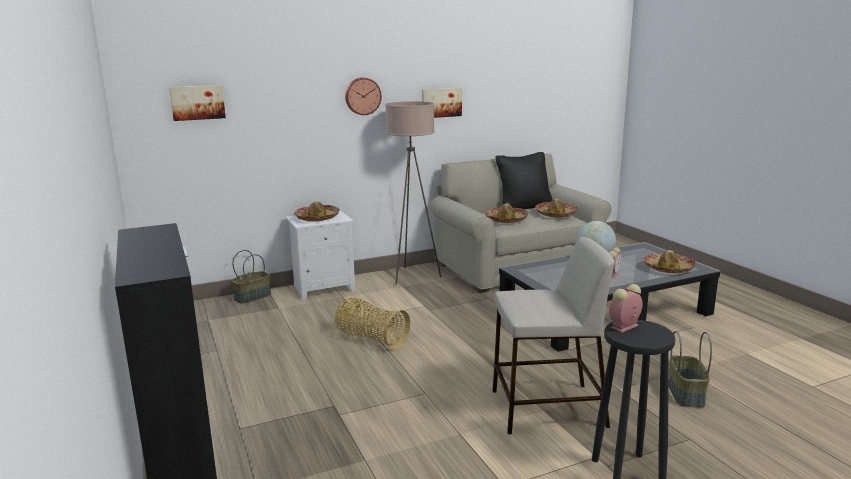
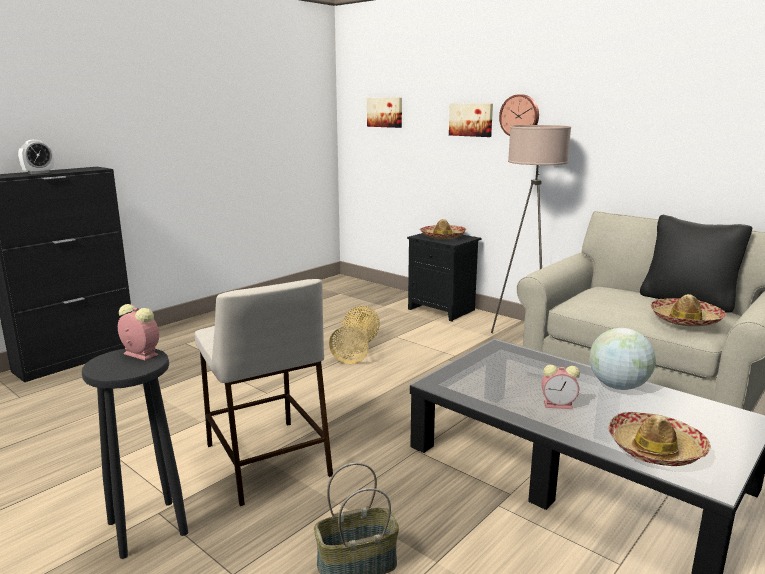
camera: 65 degrees right, 0 degrees up
basket [231,250,271,304] -> none
white nightstand [286,210,355,301] -> black nightstand [407,233,481,322]
picture [422,88,462,118] -> picture moved to [449,103,493,137]
hat [485,203,529,223] -> none
none -> alarm clock [18,140,54,174]

